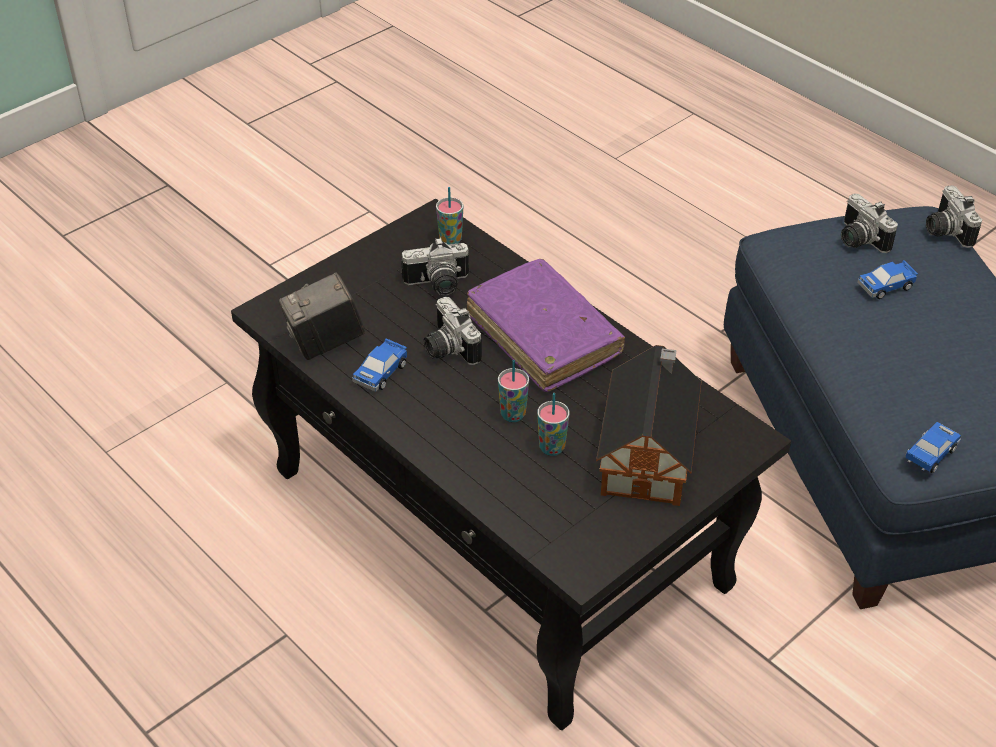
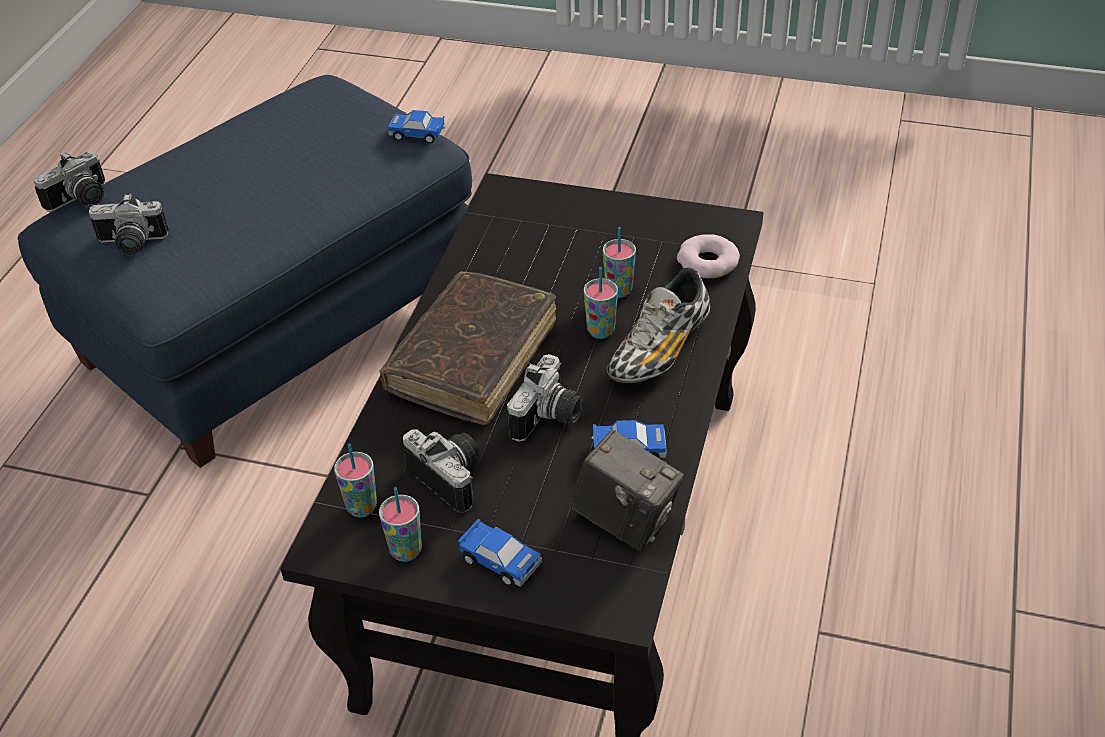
camera: 120 degrees left, 0 degrees up
purple book [467,259,625,392] -> brown book [380,271,556,425]
toy house [596,345,702,506] -> none
camera [841,194,898,253] -> camera turned 60 degrees clockwise [89,193,169,256]
toy car [857,260,918,299] -> toy car moved to [458,519,542,587]
none -> cup [379,487,422,562]
none -> shoe [606,268,710,383]
none -> donut [677,234,740,278]

